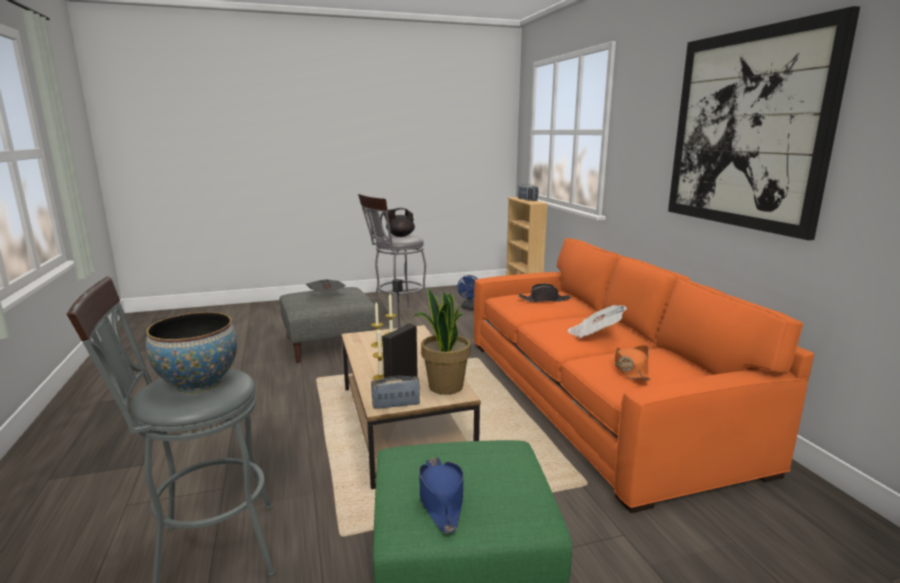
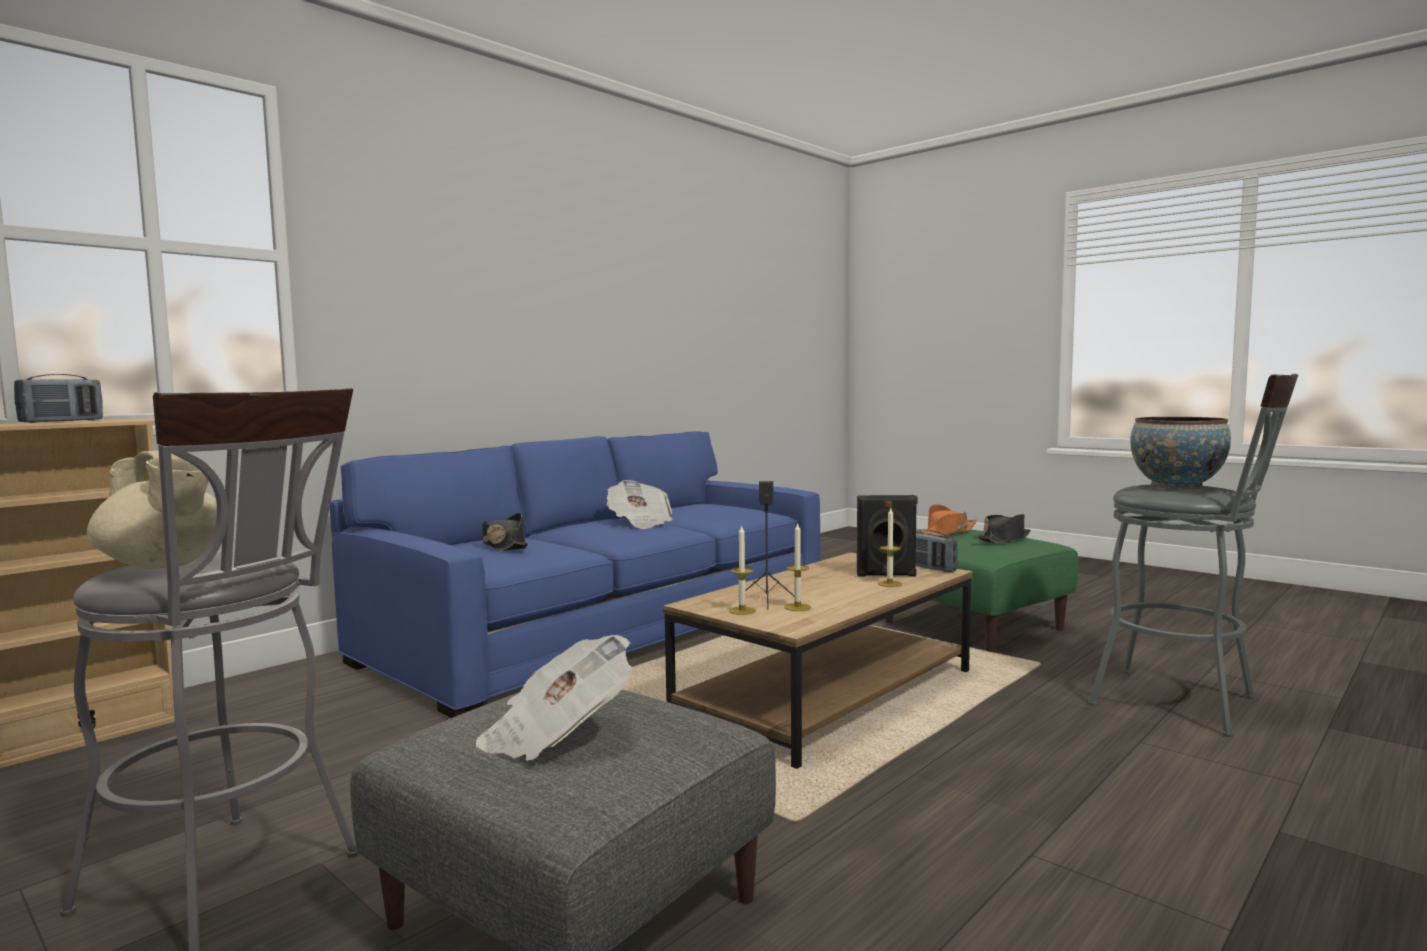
camera: 120 degrees left, 10 degrees down
black teapot [384,208,415,237] -> beige teapot [87,451,217,569]
potted plant [413,288,471,395] -> none
blue hat [419,457,464,534] -> black hat [977,514,1031,544]
blue fan [457,275,478,310] -> none
orange sofa [474,238,814,513] -> blue sofa [330,431,820,718]
orange hat [615,345,651,380] -> orange hat moved to [916,504,977,536]
picture [668,6,860,240] -> none

